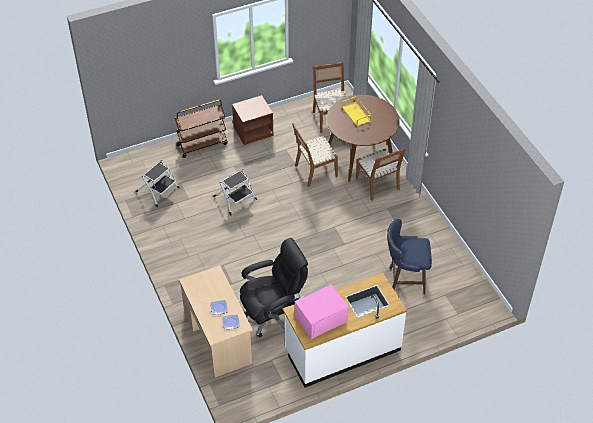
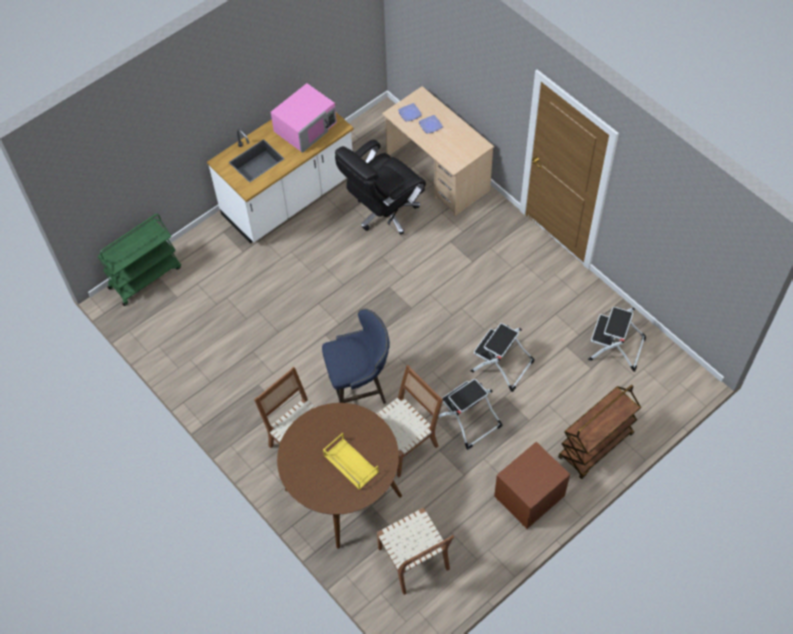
camera: 165 degrees right, 10 degrees up
blue stool [387,219,432,294] -> blue stool moved to [322,309,390,404]
none -> green cart [97,213,181,306]
none -> step ladder [438,379,503,450]

